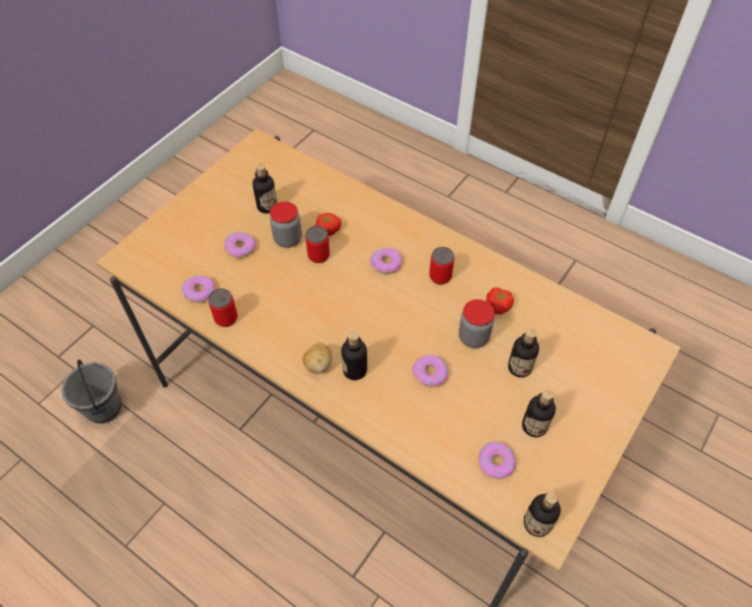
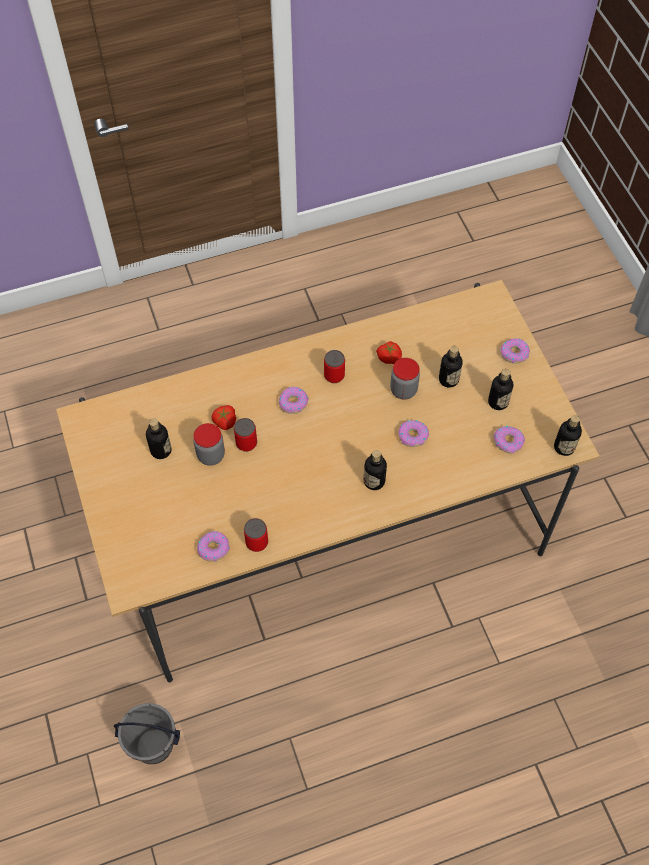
camera: 55 degrees left, 5 degrees up
donut [225,232,256,258] -> donut moved to [500,338,530,364]
potato [303,343,332,374] -> none

